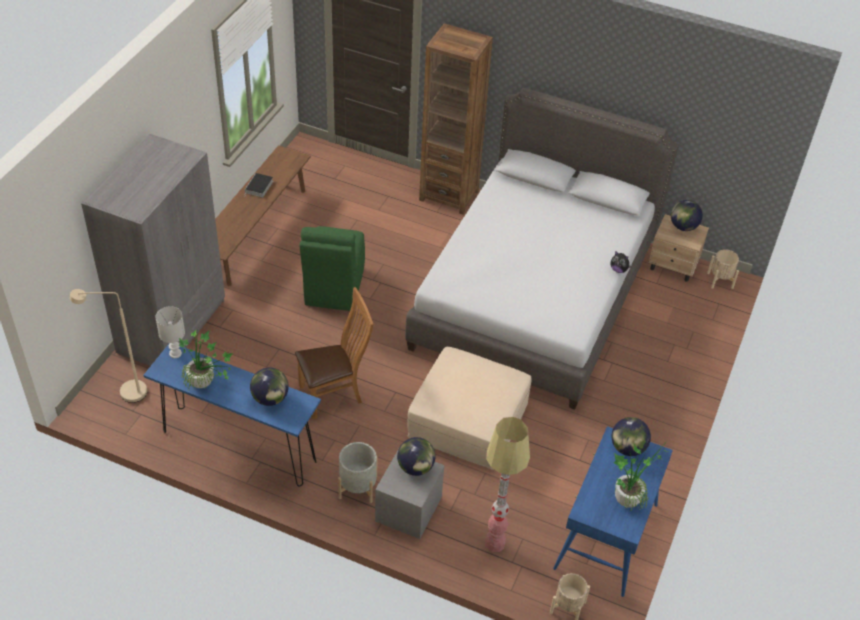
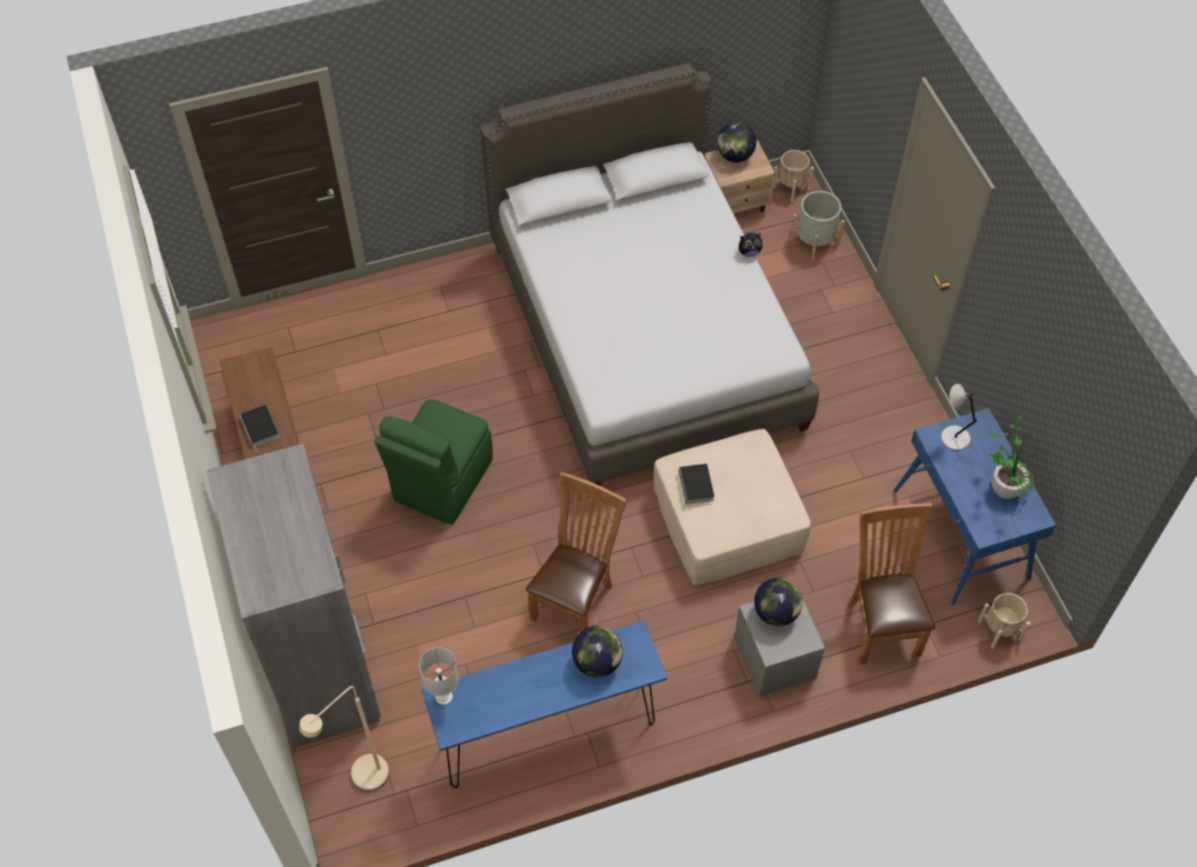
camera: 40 degrees left, 10 degrees up
potted plant [179,330,233,391] -> none
green chair [300,226,365,311] -> green chair turned 60 degrees clockwise [374,399,493,525]
grey planter [338,442,377,503] -> grey planter moved to [790,191,845,261]
brown bookcase [419,24,493,215] -> none
floor lamp [485,417,530,552] -> brown chair [849,503,935,665]
globe [611,417,651,456] -> grey table lamp [941,384,977,450]
none -> book [679,464,714,509]

